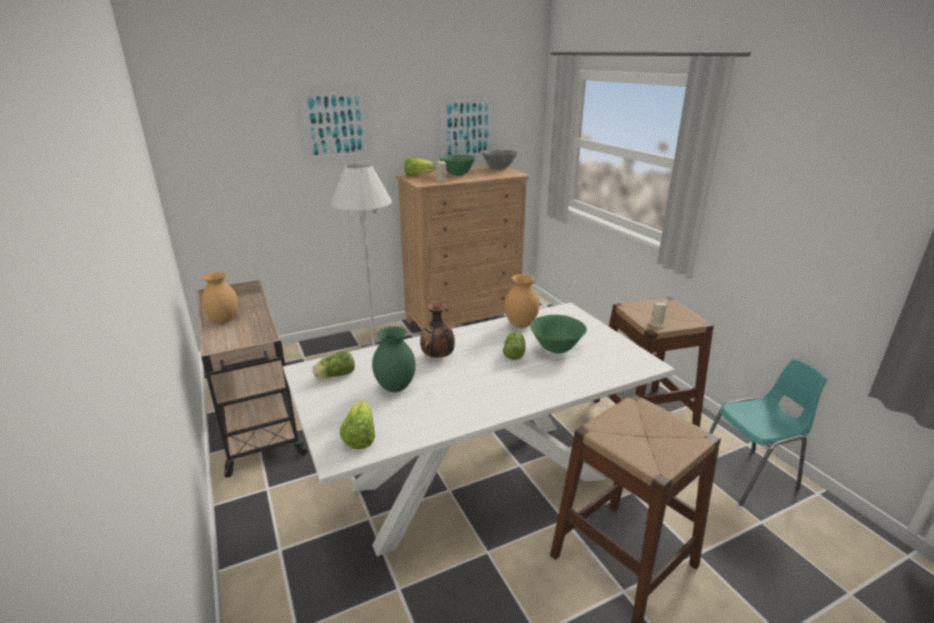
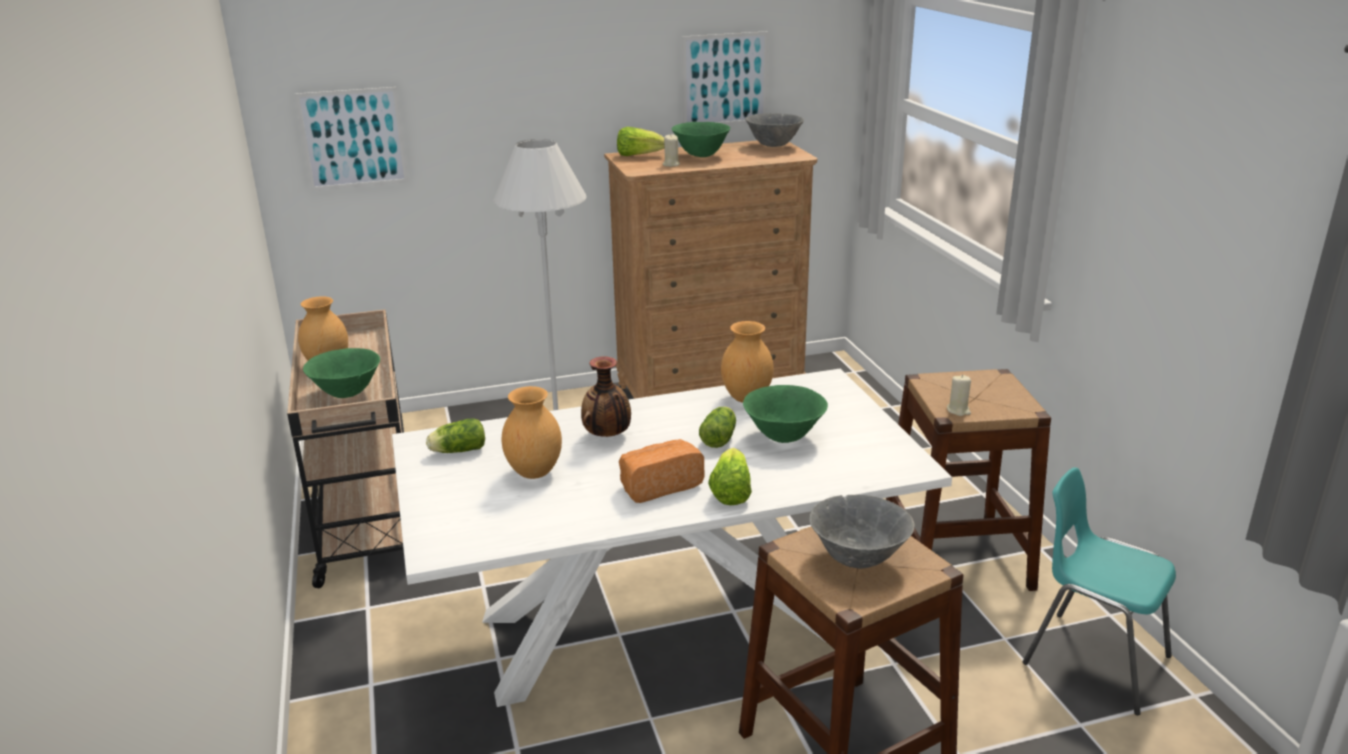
camera: 10 degrees right, 0 degrees up
picture [300,91,368,159] -> picture moved to [295,87,408,191]
lettuce [340,400,375,449] -> lettuce moved to [708,448,752,505]
green vase [372,326,416,392] -> brown vase [502,386,562,479]
turquoise chair [709,359,827,506] -> turquoise chair turned 135 degrees counterclockwise [1023,467,1176,715]
none -> green bowl [303,348,380,398]
none -> bread [619,439,704,503]
none -> grey bowl [810,495,915,569]

